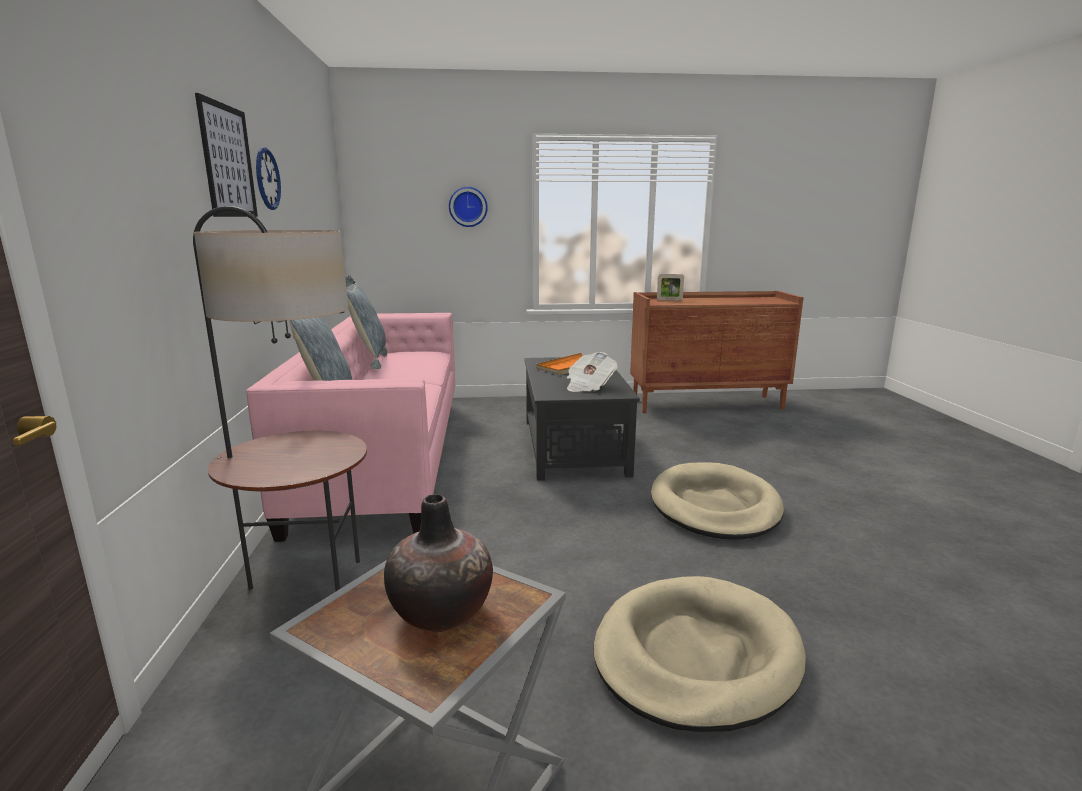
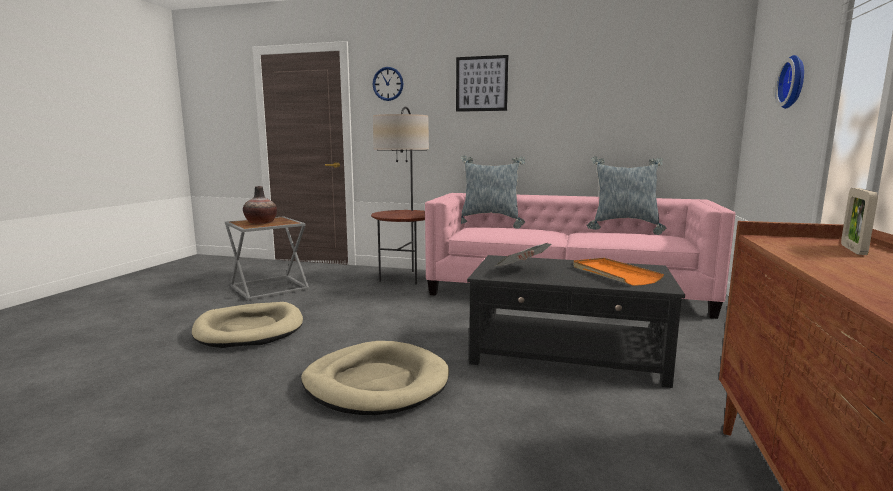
camera: 110 degrees right, 5 degrees down
wall clock [256,147,281,210] -> wall clock moved to [373,67,404,101]

